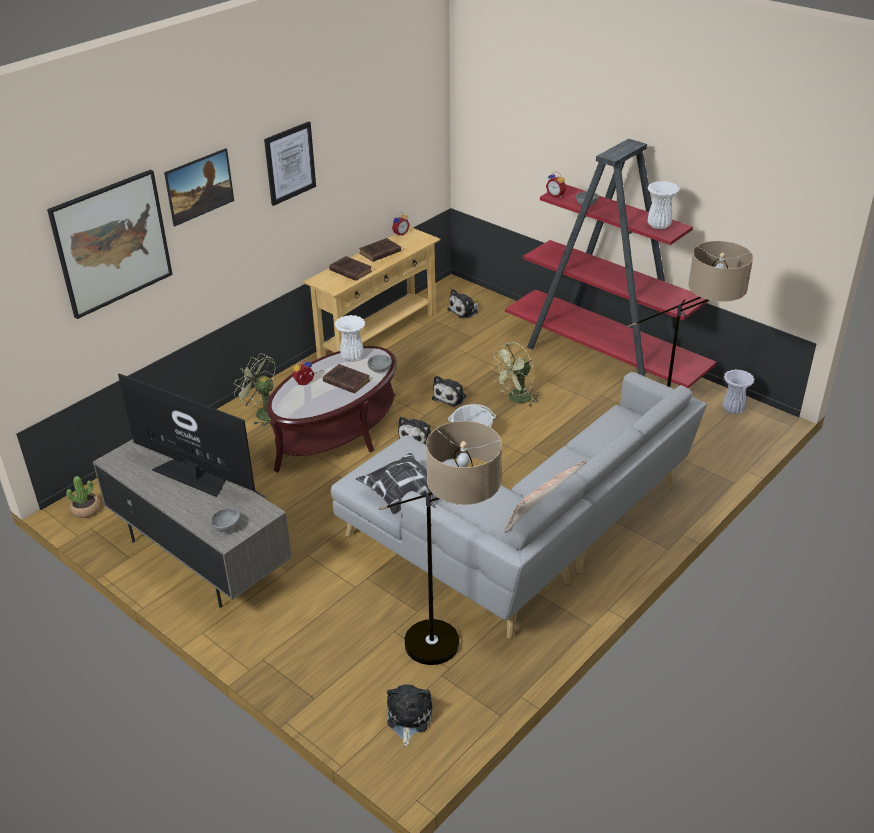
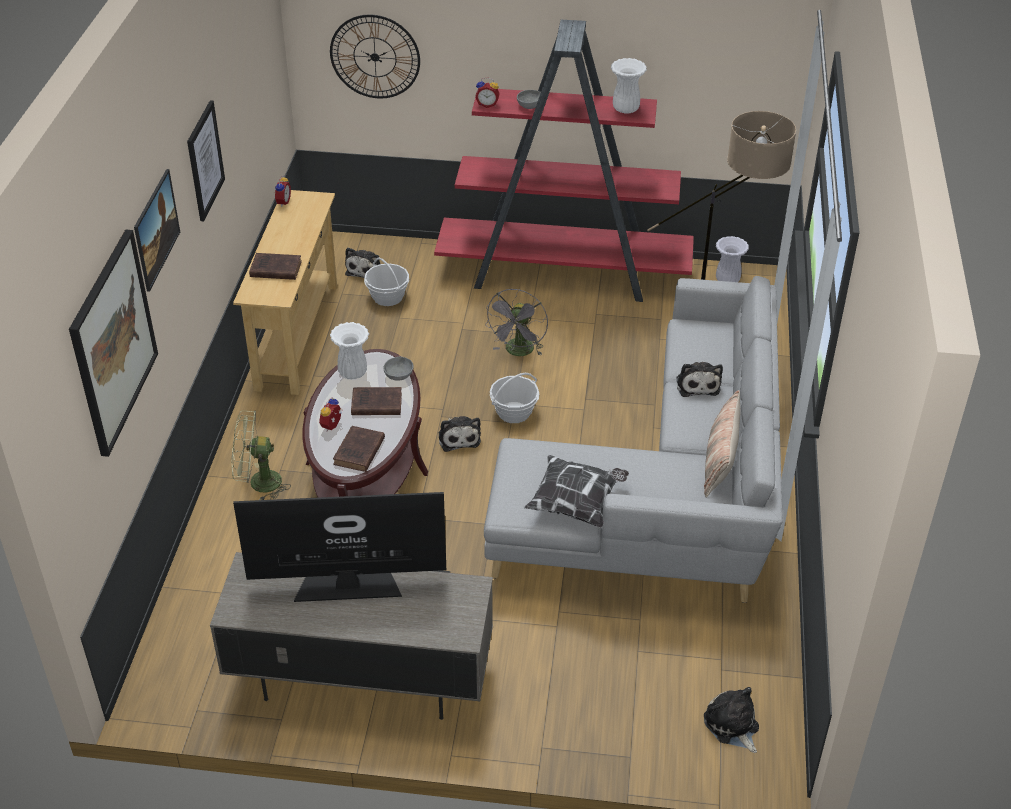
camera: 35 degrees left, 5 degrees up
potted plant [66,476,100,518] -> none
grey bowl [211,508,240,532] -> none
brown book [359,238,401,262] -> brown book moved to [333,426,385,472]
floor lamp [379,421,502,665] -> none
plush toy [432,376,467,407] -> plush toy moved to [676,362,723,397]
green fan [491,342,538,407] -> grey fan [486,289,548,356]
none -> wall clock [330,15,420,99]
none -> basket [364,258,409,306]

